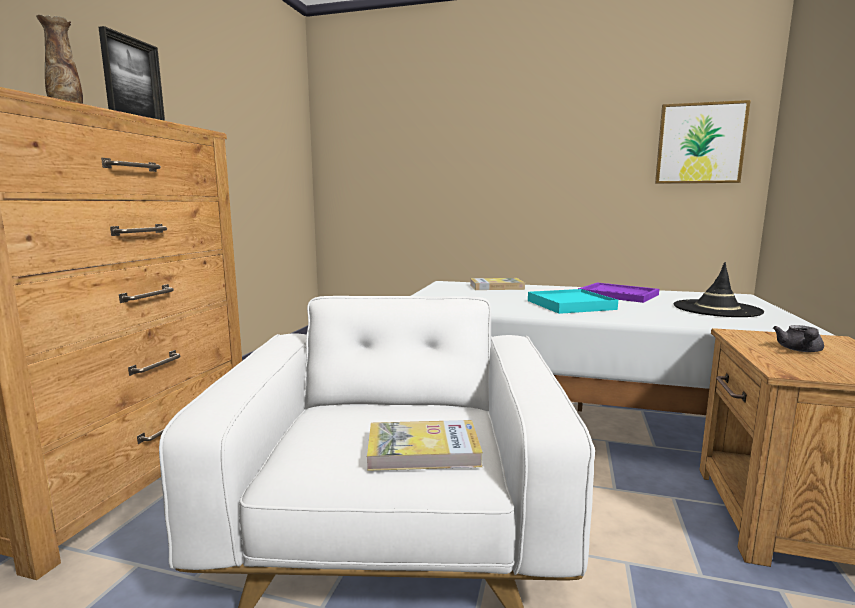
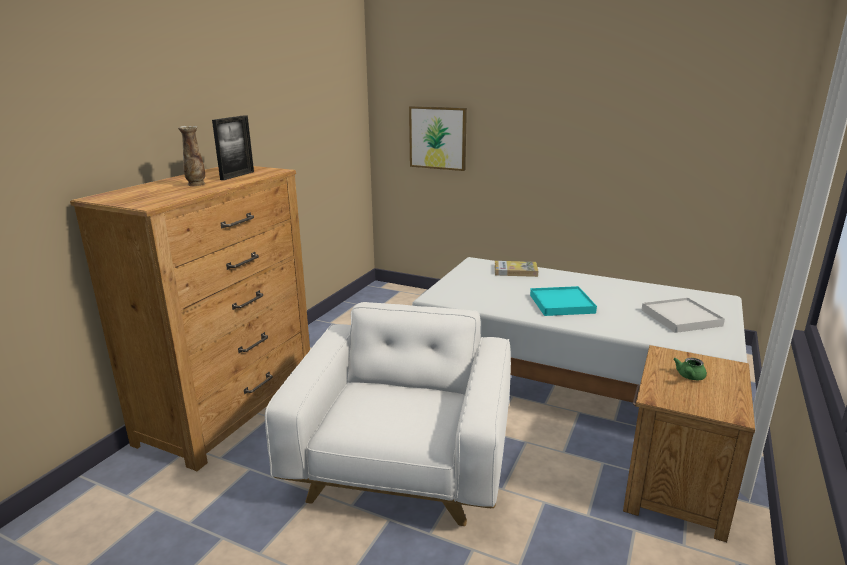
camera: 10 degrees right, 10 degrees up
book [367,420,483,471] -> none
purple tray [578,283,659,303] -> none
picture [655,100,751,184] -> picture moved to [409,106,467,171]
black hat [674,262,764,317] -> white tray [642,297,725,333]
grey teapot [773,325,824,352] -> green teapot [673,358,707,380]

